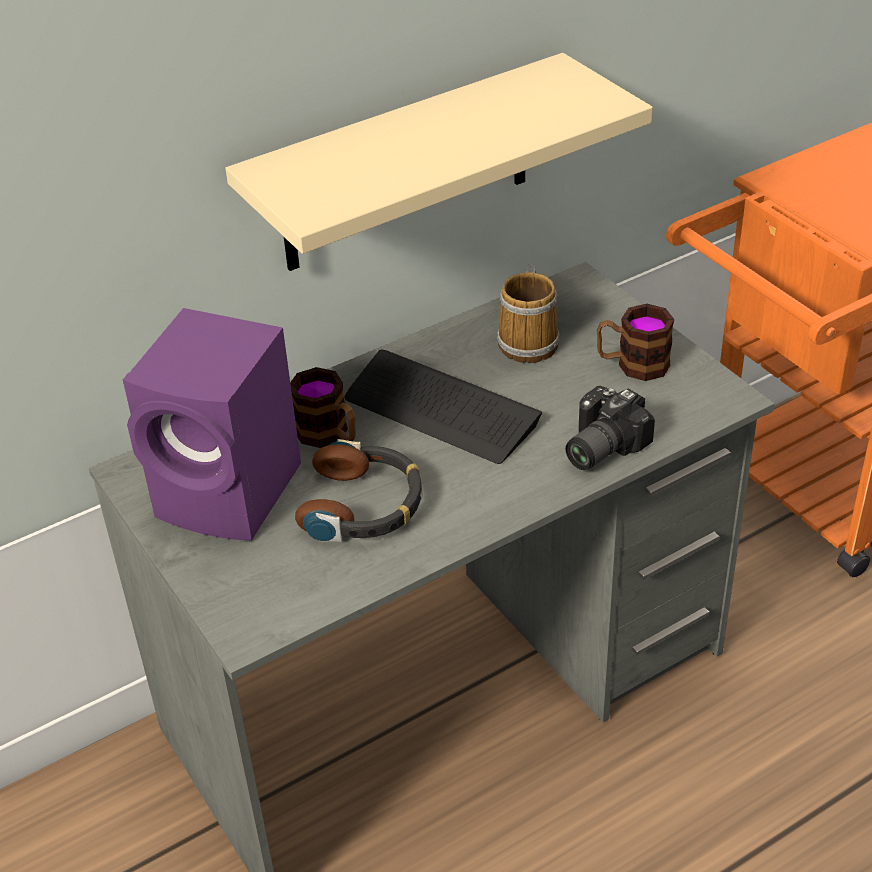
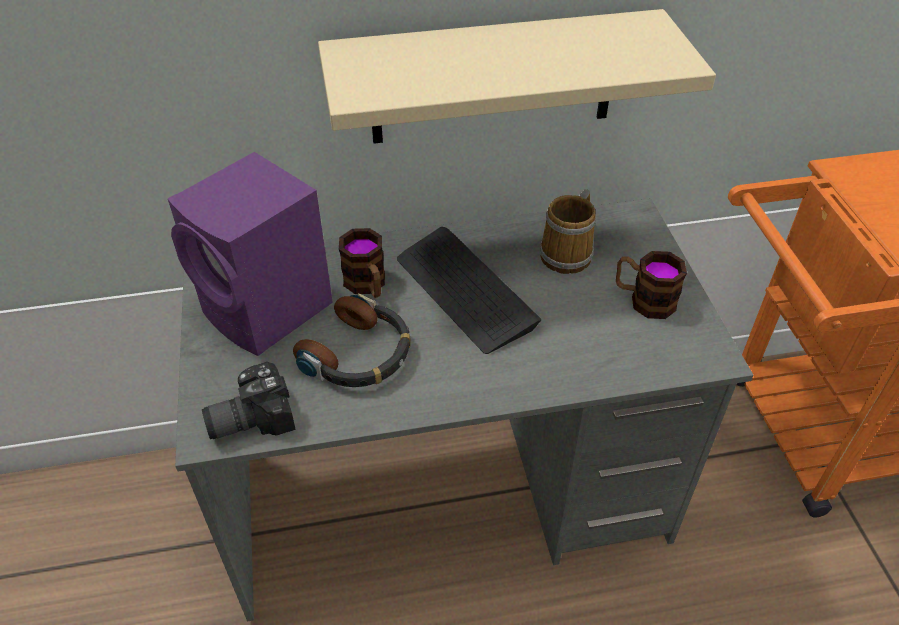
camera: 20 degrees right, 5 degrees up
camera [565,386,655,470] -> camera moved to [202,362,296,439]

